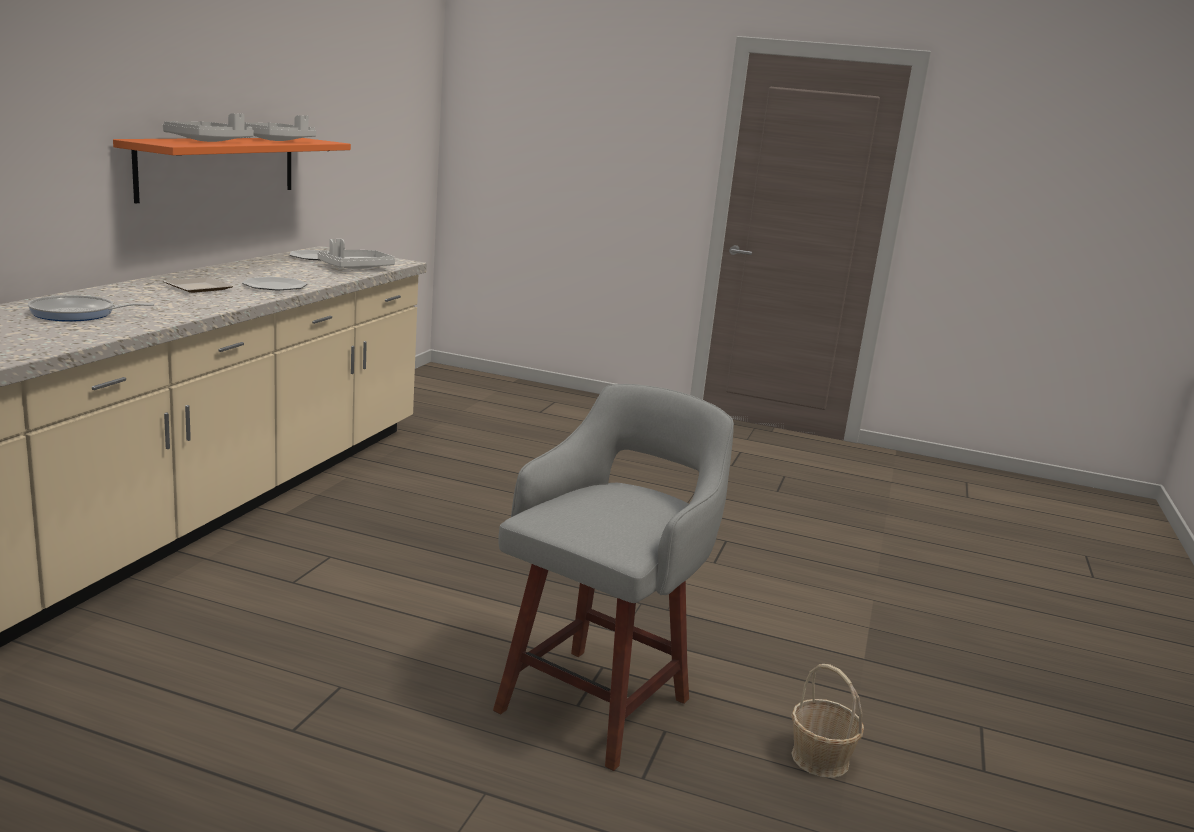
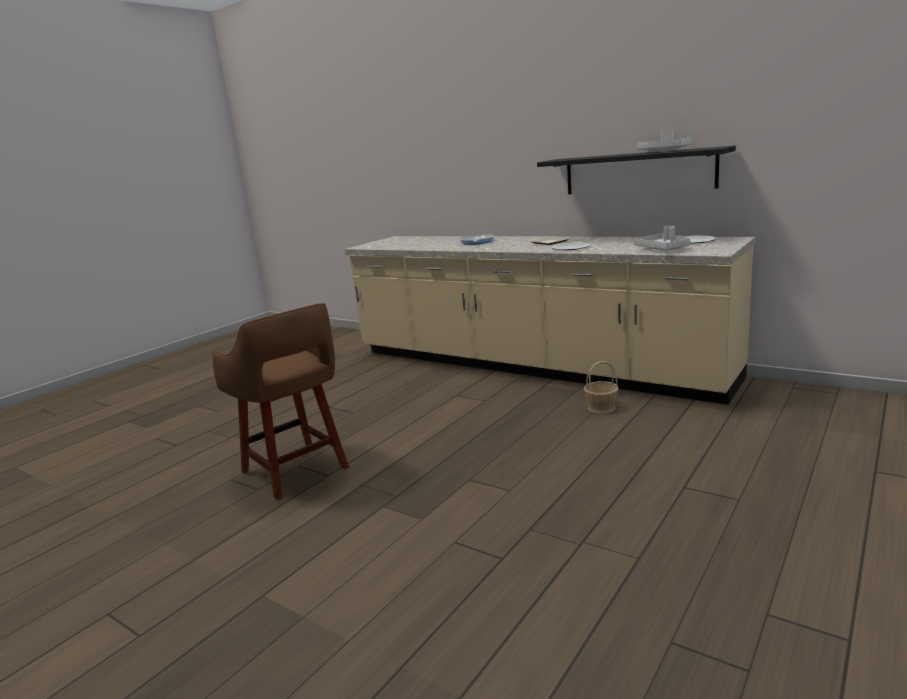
camera: 110 degrees right, 0 degrees up
orange shelf [113,138,351,203] -> black shelf [537,146,736,194]
grey tray [163,113,254,142] -> none
grey stool [493,384,734,771] -> brown stool [212,303,349,500]
basket [791,664,864,778] -> basket moved to [584,361,618,414]

